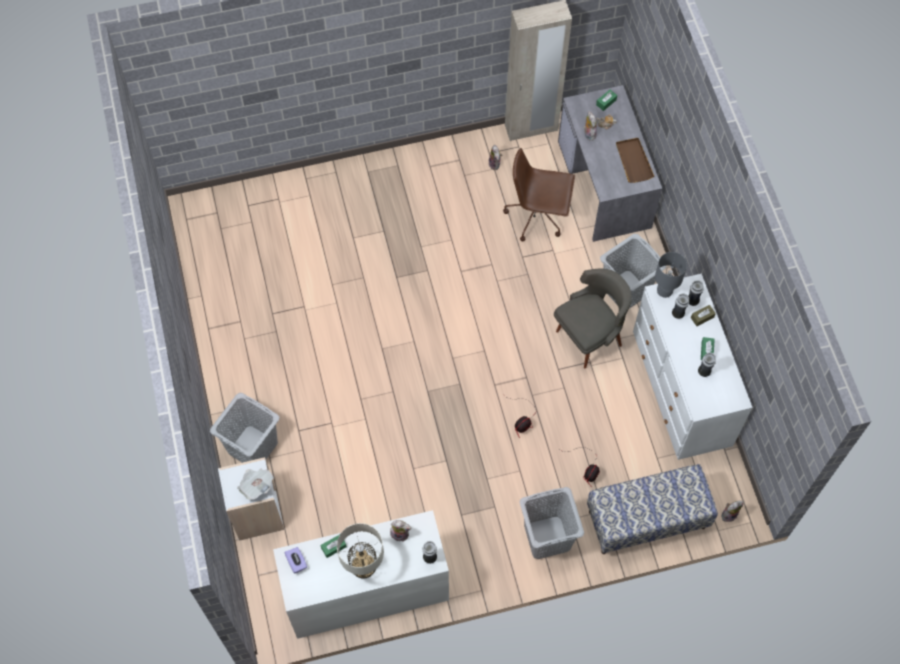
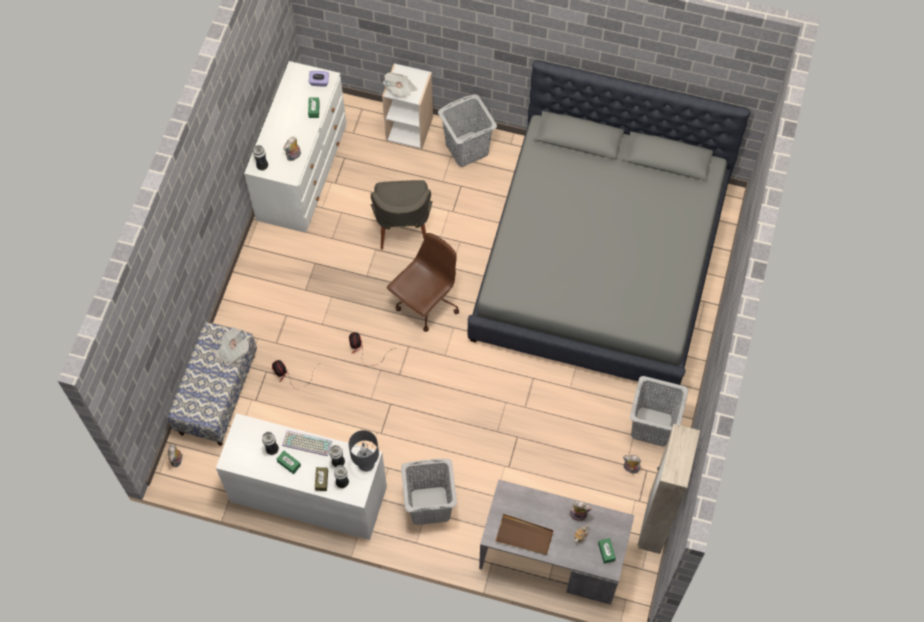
camera: 120 degrees right, 0 degrees up
table lamp [337,523,384,579] -> none
brown office chair [503,148,575,242] -> brown office chair moved to [387,233,459,332]
grey laundry basket [520,487,584,559] -> grey laundry basket moved to [630,376,688,446]
grey chair [554,269,632,368] -> grey chair moved to [371,180,432,249]
none -> newspaper [216,327,249,365]
none -> keyboard [282,430,332,456]
none -> grey bed [468,60,750,385]

